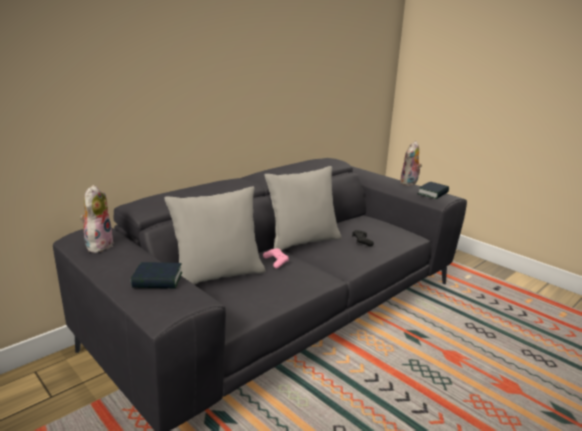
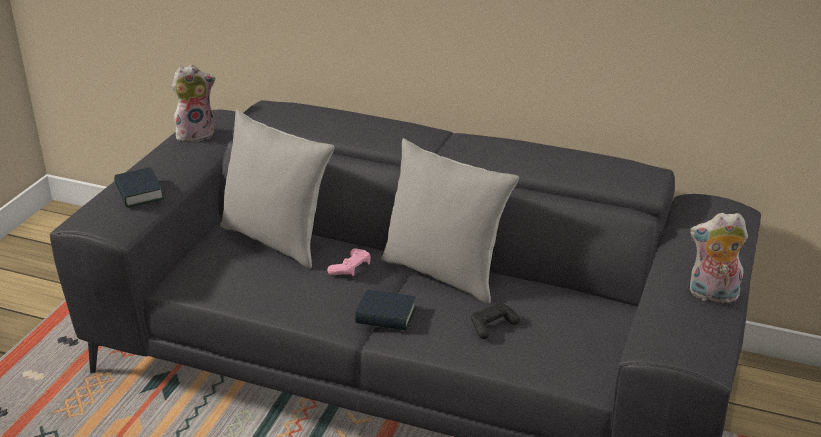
camera: 65 degrees right, 10 degrees up
book [417,182,449,199] -> book moved to [355,290,416,331]

